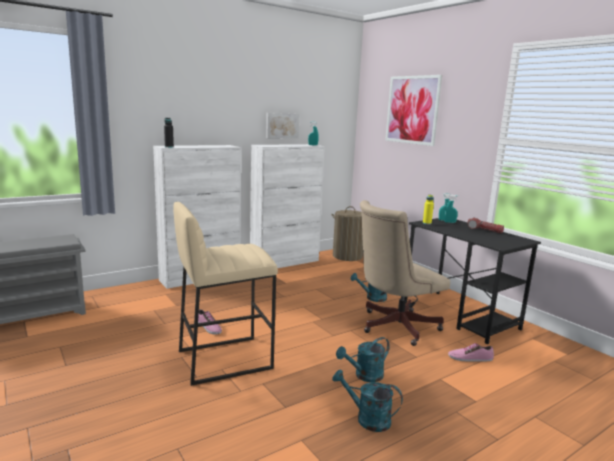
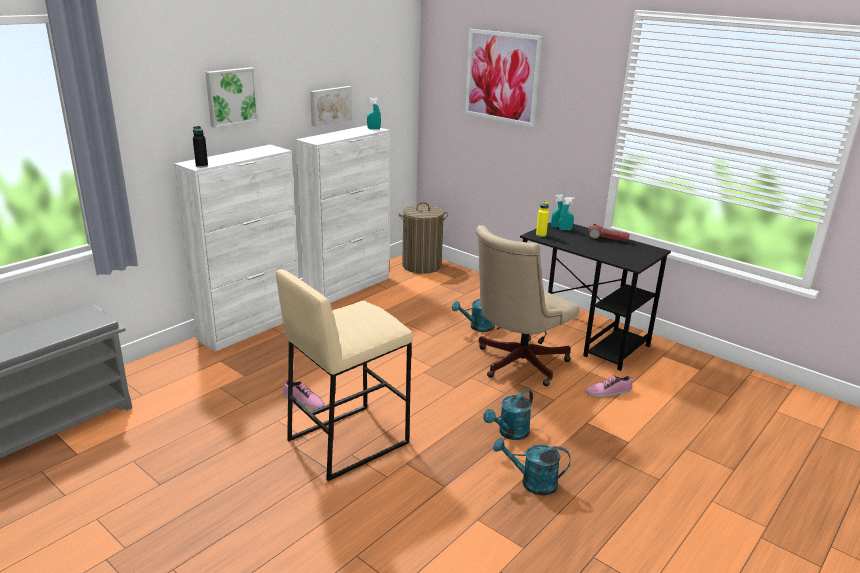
camera: 15 degrees left, 10 degrees up
none -> picture [205,67,259,128]

